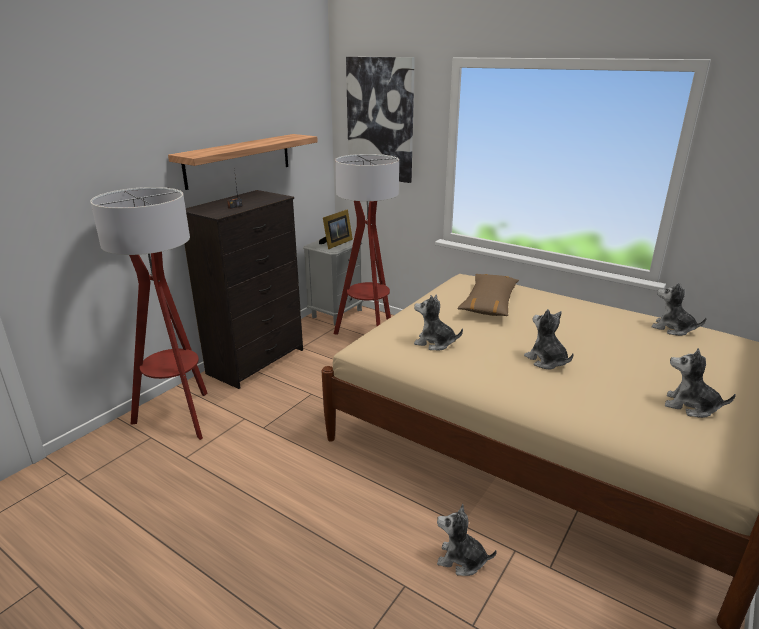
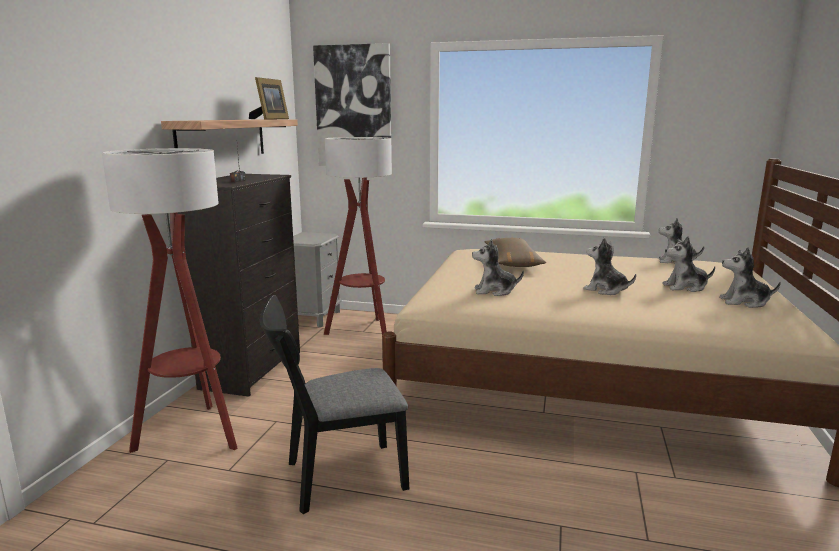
camera: 20 degrees left, 10 degrees down
picture frame [319,209,353,249] -> picture frame moved to [249,77,289,120]
plush toy [437,504,497,576] -> plush toy moved to [662,236,715,292]
none -> black chair [260,295,409,514]

